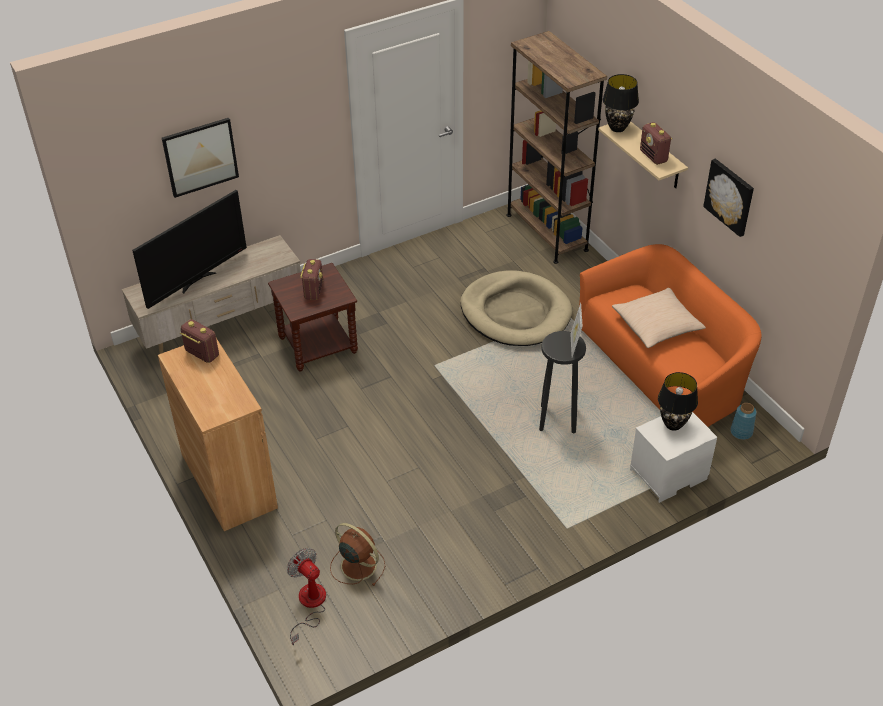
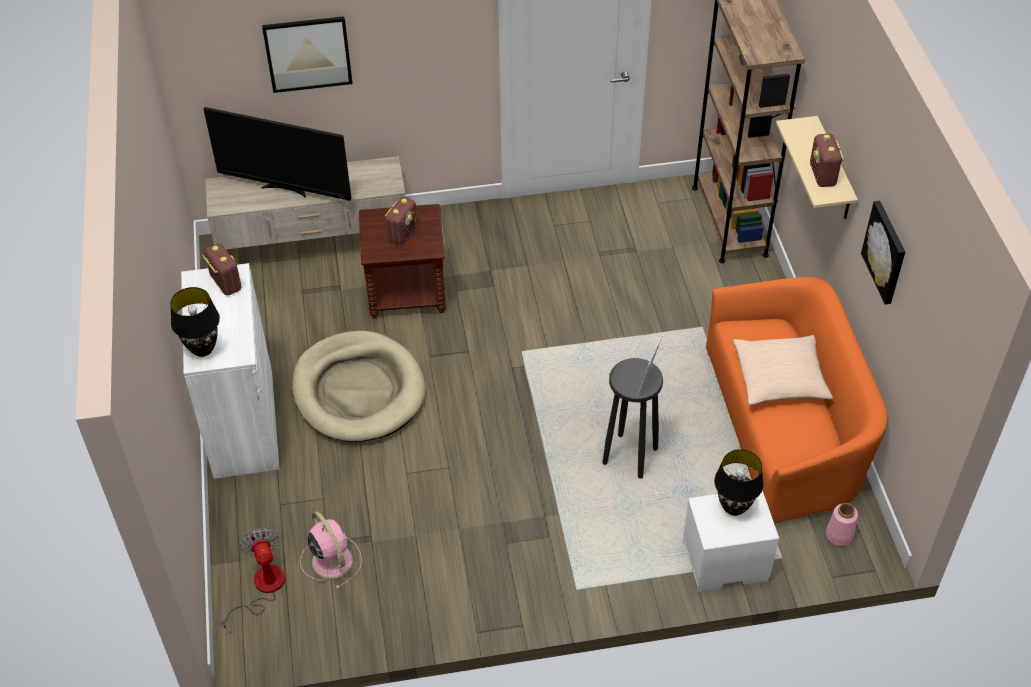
camera: 20 degrees right, 5 degrees up
television [132,190,247,309] -> television turned 45 degrees clockwise [204,107,352,201]
brown cabinet [158,338,278,531] -> white cabinet [181,263,279,479]
brown fan [330,523,385,586] -> pink fan [300,511,362,589]
beige dog bed [460,270,572,346] -> beige dog bed moved to [292,331,426,442]
black table lamp [603,74,639,132] -> black table lamp moved to [170,287,220,357]
blue vase [730,403,756,440] -> pink vase [826,503,858,546]

